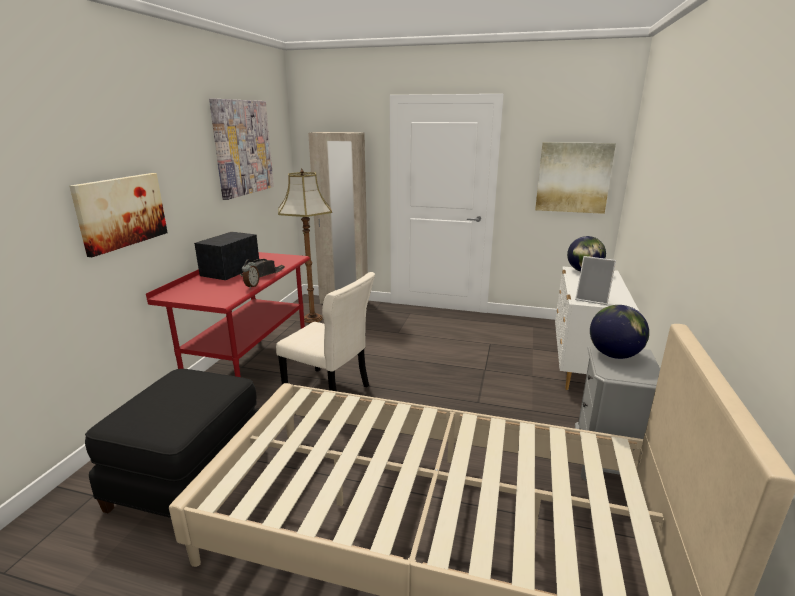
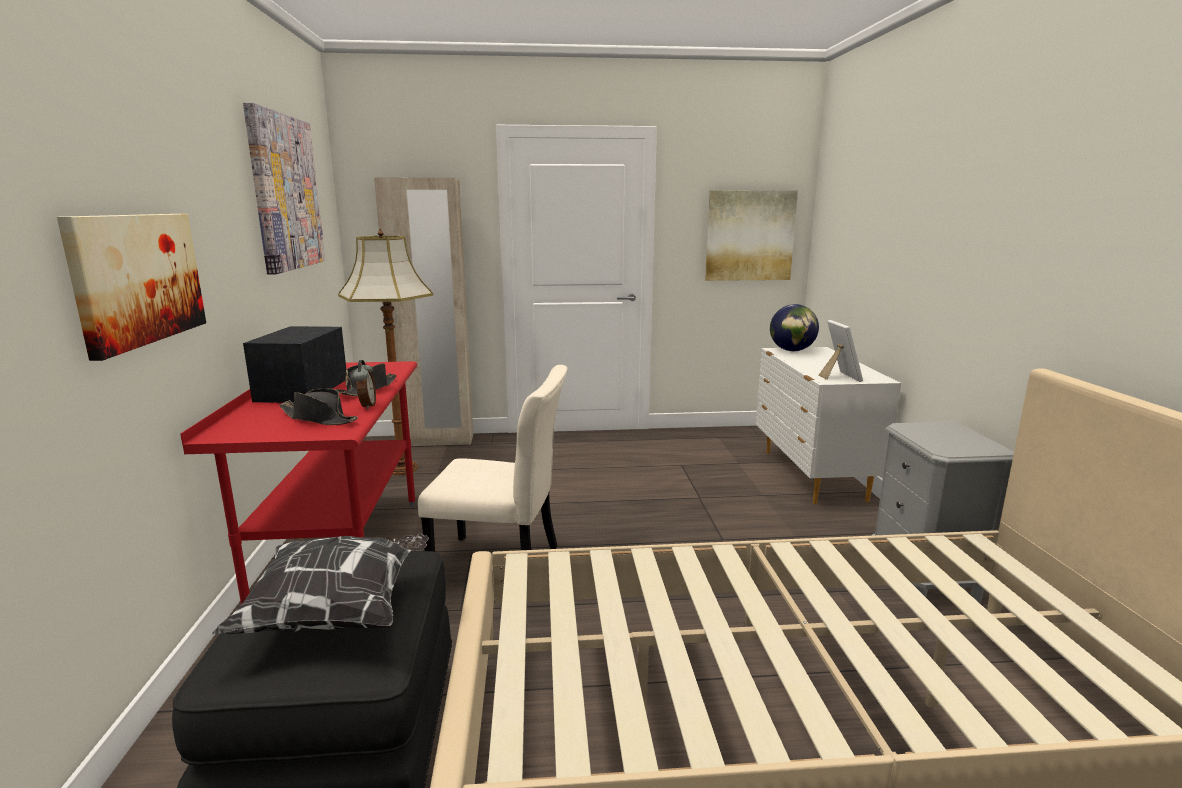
camera: 20 degrees left, 5 degrees down
picture frame [575,256,616,305] -> picture frame turned 105 degrees counterclockwise [819,320,863,382]
globe [590,305,649,359] -> none
none -> pillow [212,533,429,634]
none -> black hat [279,389,358,425]

